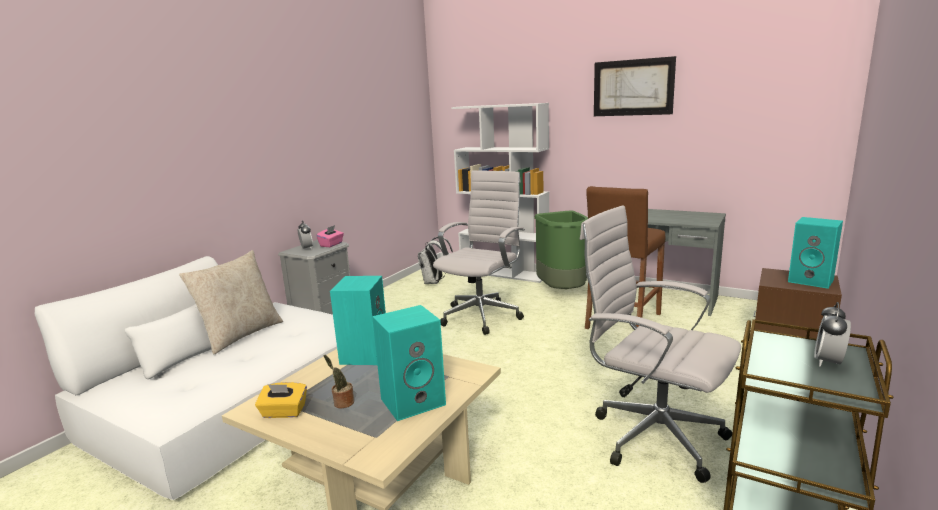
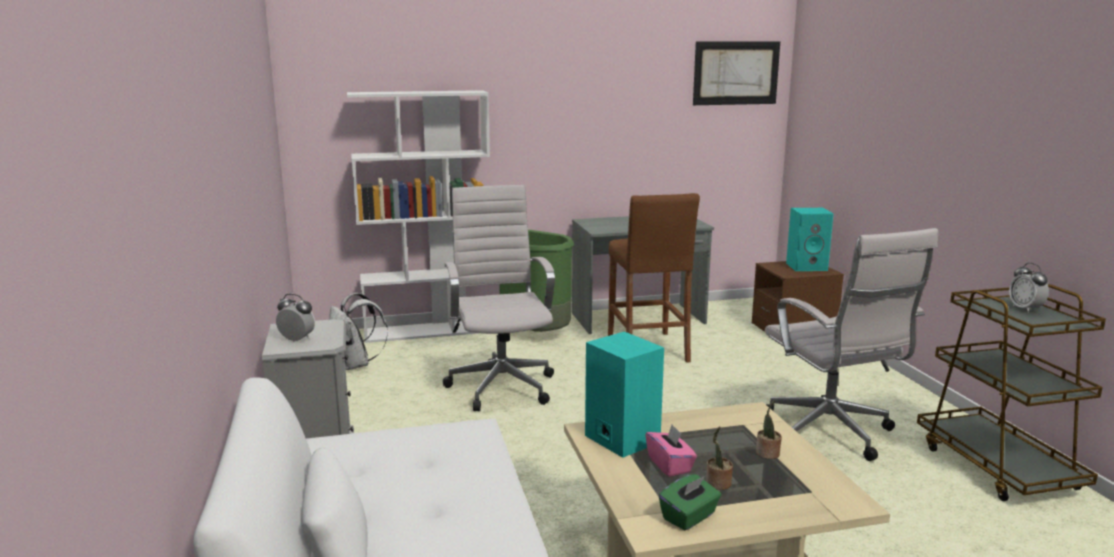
camera: 45 degrees left, 0 degrees up
beige pillow [179,250,283,354] -> none
yellow tissue box [255,382,307,418] -> green tissue box [659,474,721,530]
pink tissue box [316,225,344,247] -> pink tissue box moved to [646,424,697,477]
turquoise speaker [372,305,446,421] -> potted plant [756,400,782,459]
white office chair [580,205,741,483] -> white office chair turned 105 degrees counterclockwise [765,228,938,461]
picture [594,56,676,116] -> picture moved to [693,41,780,105]

